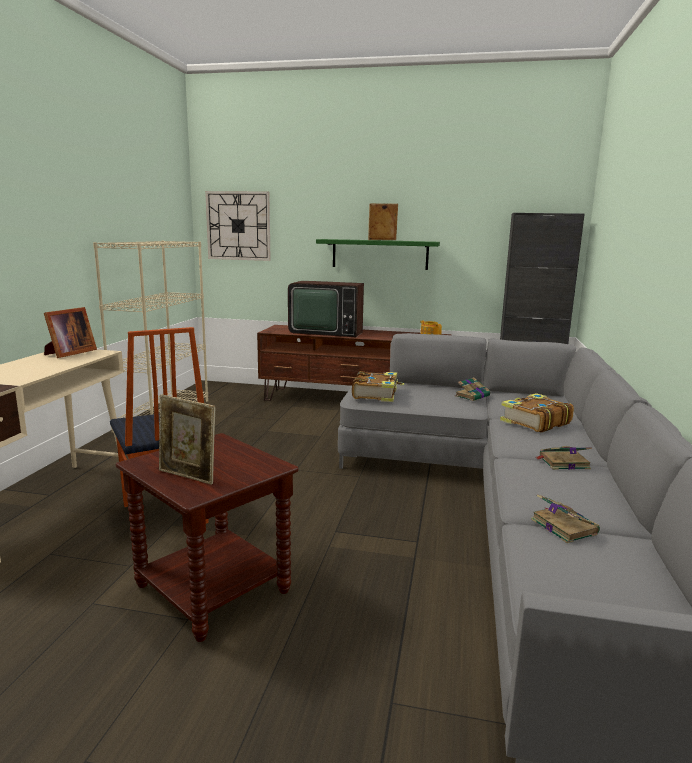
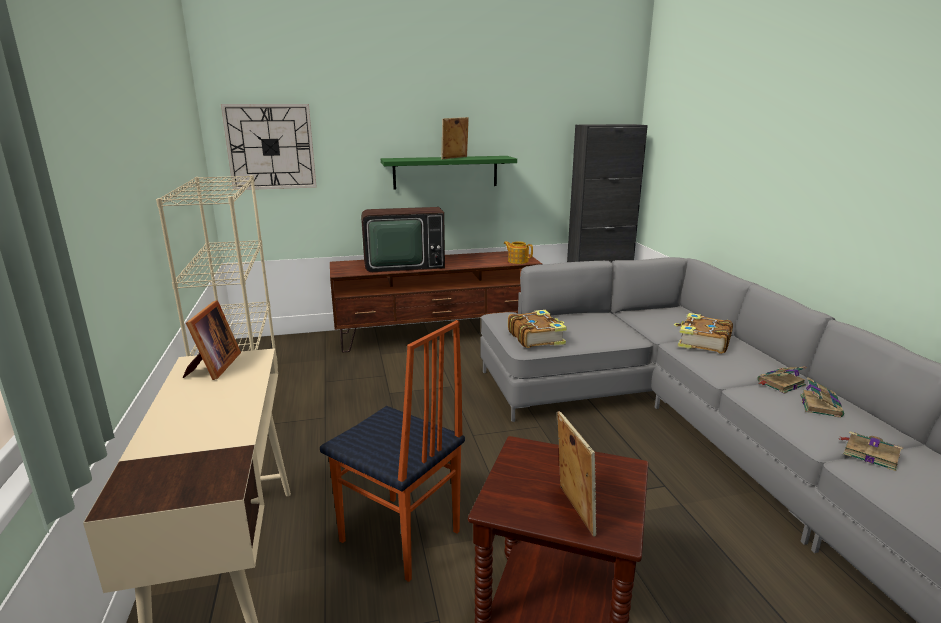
camera: 25 degrees left, 5 degrees up
picture frame [159,394,215,485] -> picture frame turned 105 degrees counterclockwise [557,411,597,537]
book [455,377,490,401] -> book moved to [800,377,844,418]

